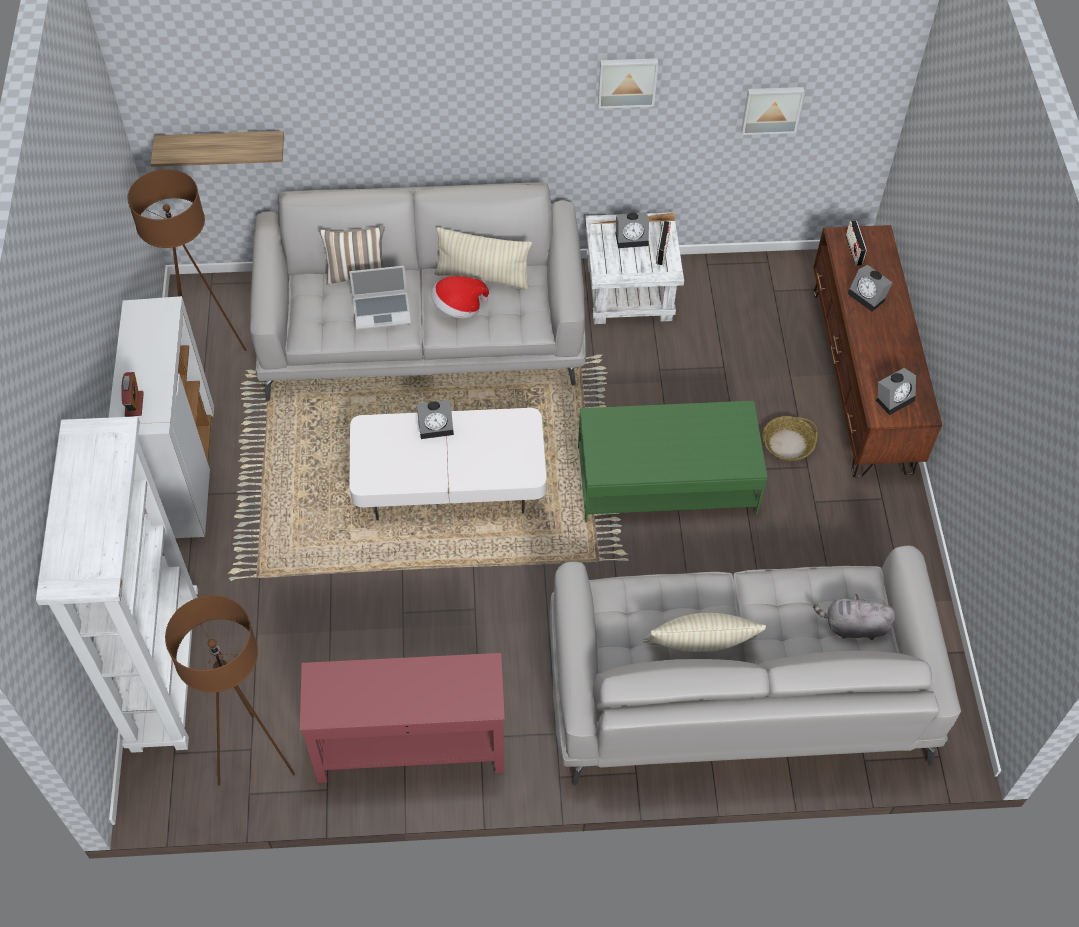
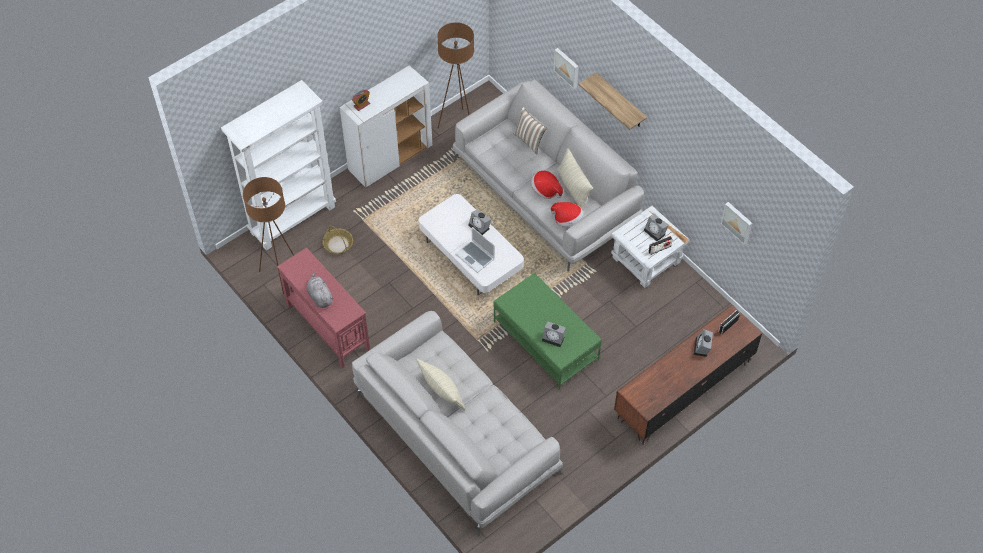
camera: 55 degrees right, 0 degrees up
shelf [151,131,284,167] -> shelf moved to [579,73,647,130]
laptop [349,266,411,330] -> laptop moved to [456,227,494,273]
picture [598,58,658,108] -> picture moved to [554,48,579,89]
basket [762,416,818,461] -> basket moved to [322,225,353,254]
grey plush toy [813,594,895,640] -> grey plush toy moved to [307,272,333,308]
alarm clock [876,368,916,415] -> alarm clock moved to [542,322,566,347]
none -> hat [551,202,583,227]

